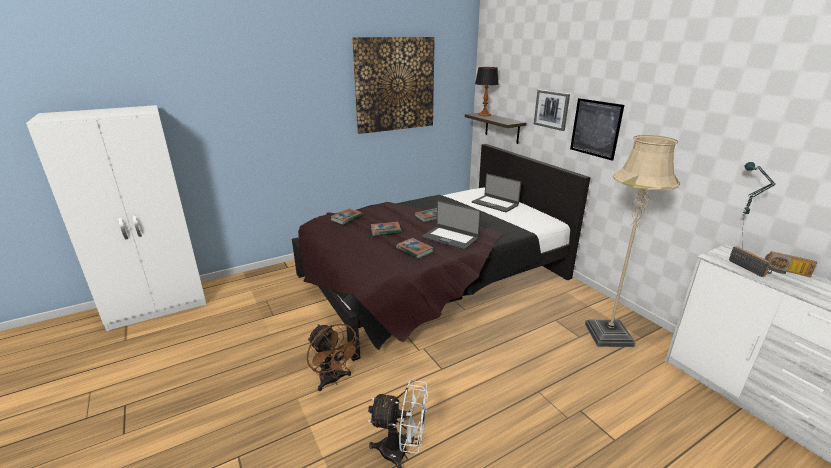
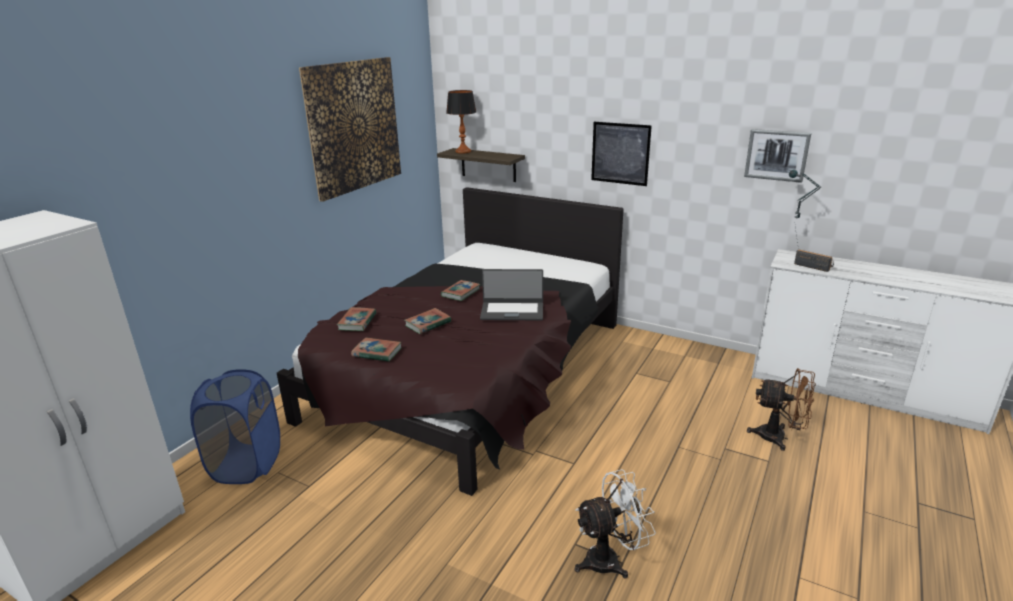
camera: 30 degrees left, 0 degrees up
brown fan [307,323,362,391] -> brown fan moved to [747,368,816,451]
book [396,238,434,259] -> book moved to [351,337,402,362]
laptop [472,174,521,212] -> none
picture [534,90,570,131] -> picture moved to [744,129,811,183]
beige floor lamp [585,135,680,347] -> none
radio [765,251,817,277] -> none
none -> blue laundry basket [190,369,280,484]

